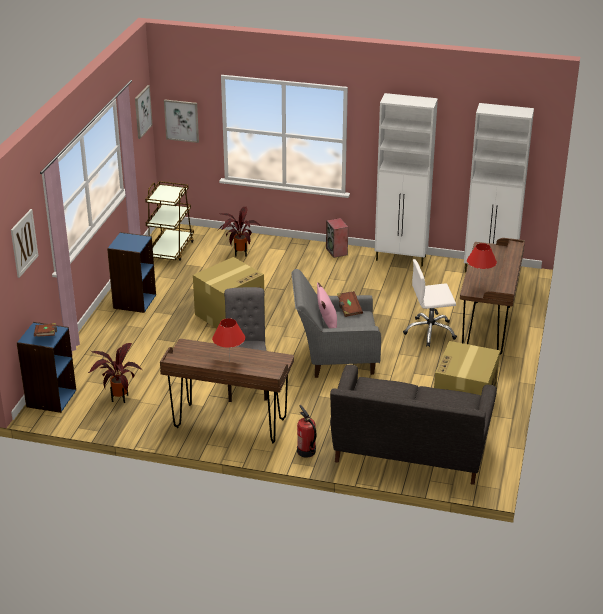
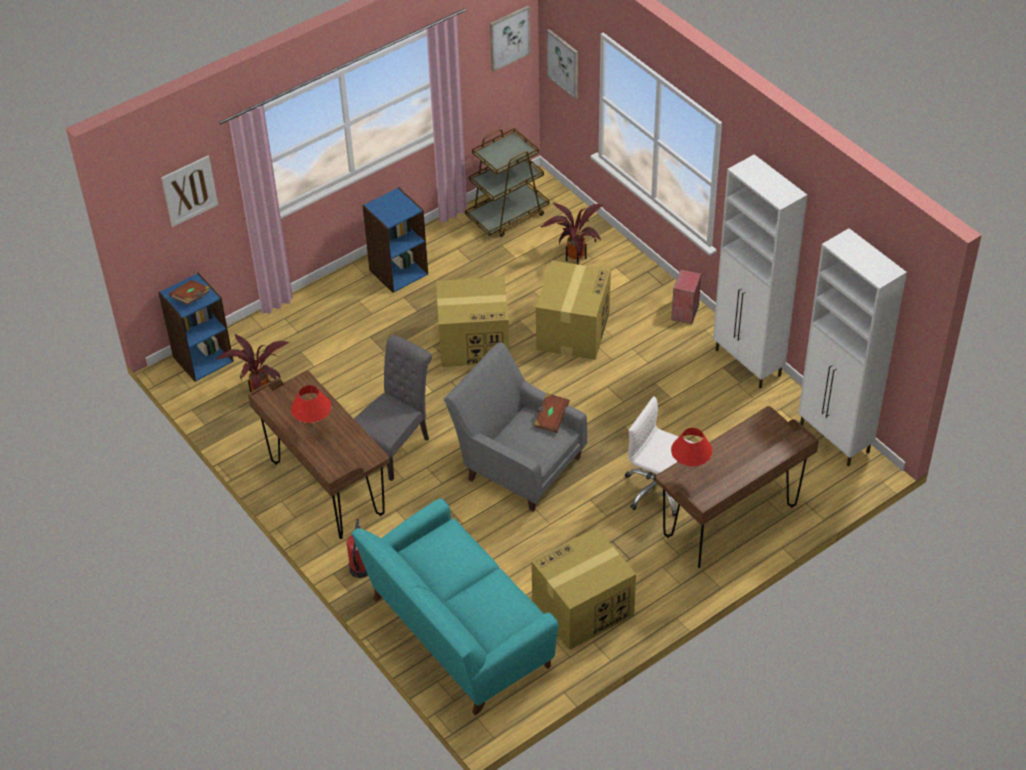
camera: 40 degrees right, 15 degrees up
pink pillow [317,282,337,328] -> none
grey sofa [330,364,497,485] -> turquoise sofa [352,498,559,715]
none -> cardboard box [536,260,611,360]

